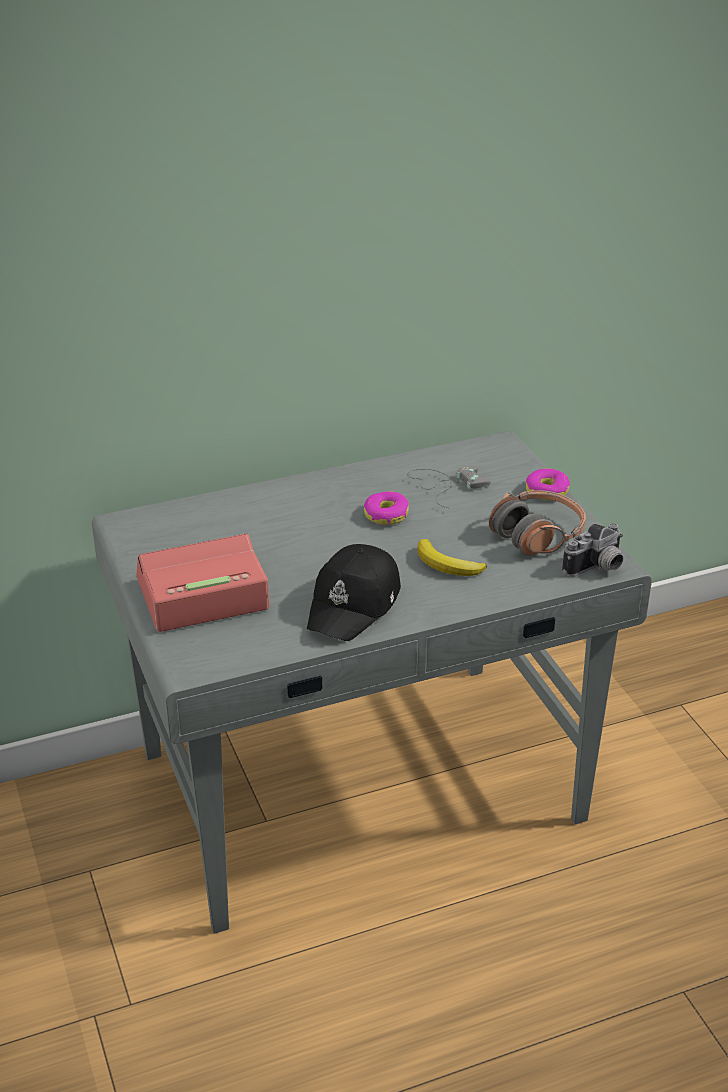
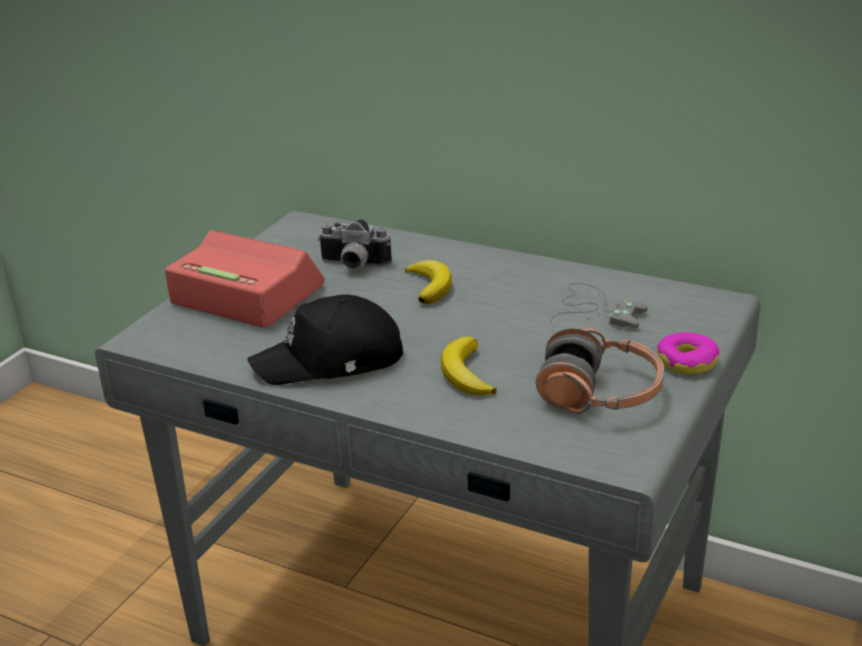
camera: 50 degrees right, 5 degrees down
donut [364,491,409,525] -> none
camera [562,523,624,577] -> camera moved to [317,219,392,269]
none -> banana [405,260,452,304]

